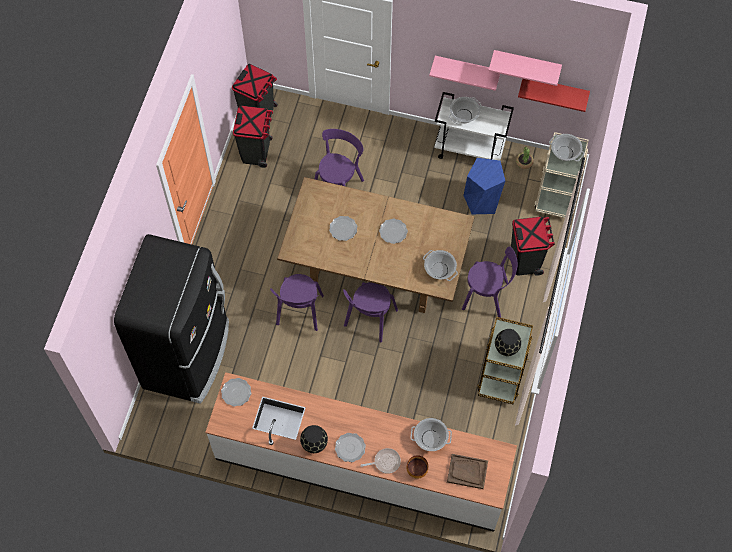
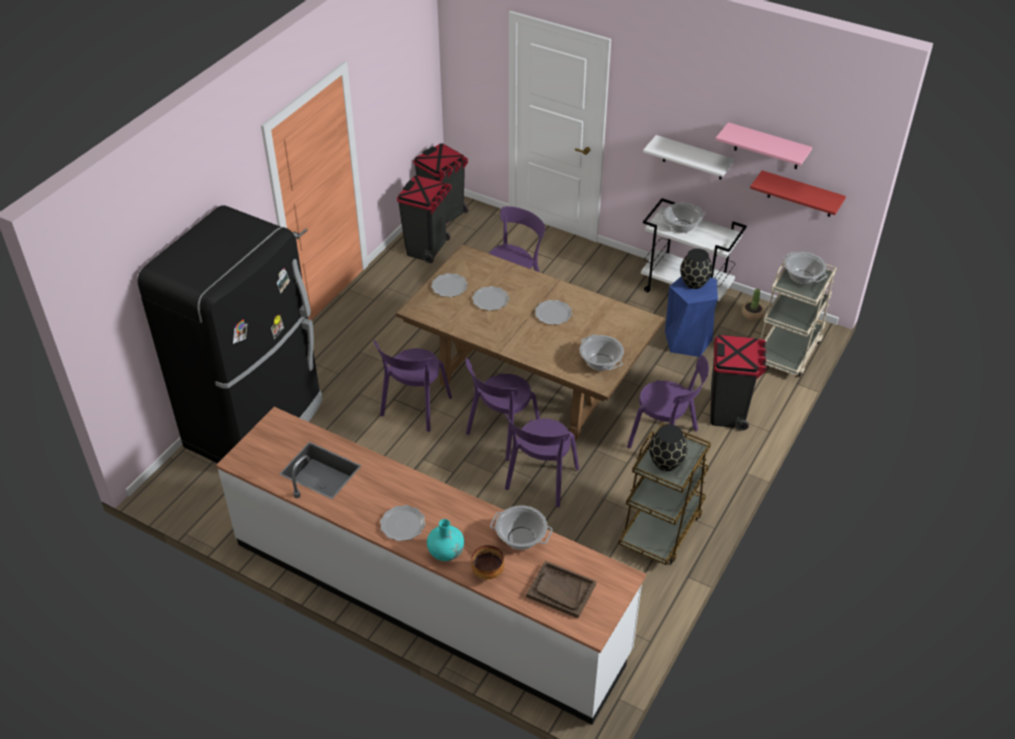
camera: 15 degrees right, 20 degrees down
plate [221,378,251,407] -> plate moved to [431,273,468,297]
black vase [300,425,328,453] -> black vase moved to [680,248,712,289]
frying pan [361,448,401,474] -> turquoise vase [427,519,464,561]
pink shelf [429,56,500,91] -> white shelf [643,135,735,180]
none -> purple chair [505,413,579,507]

